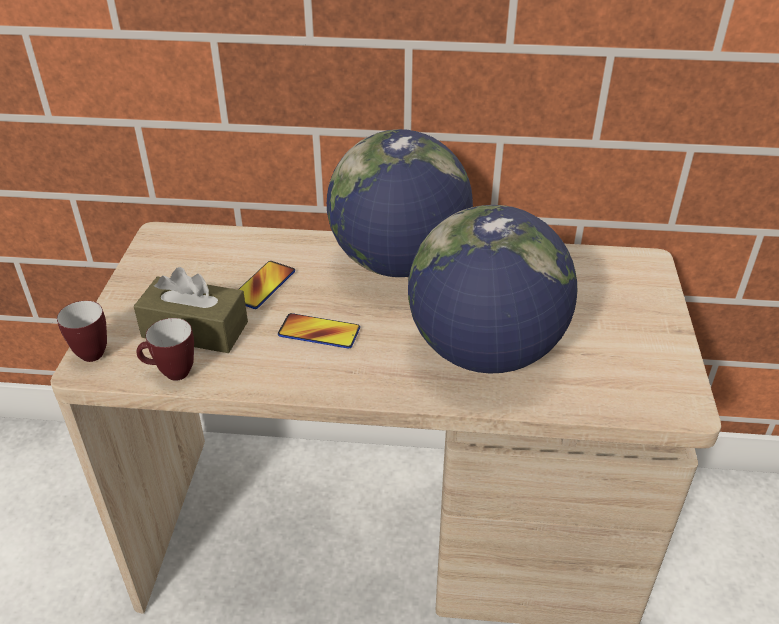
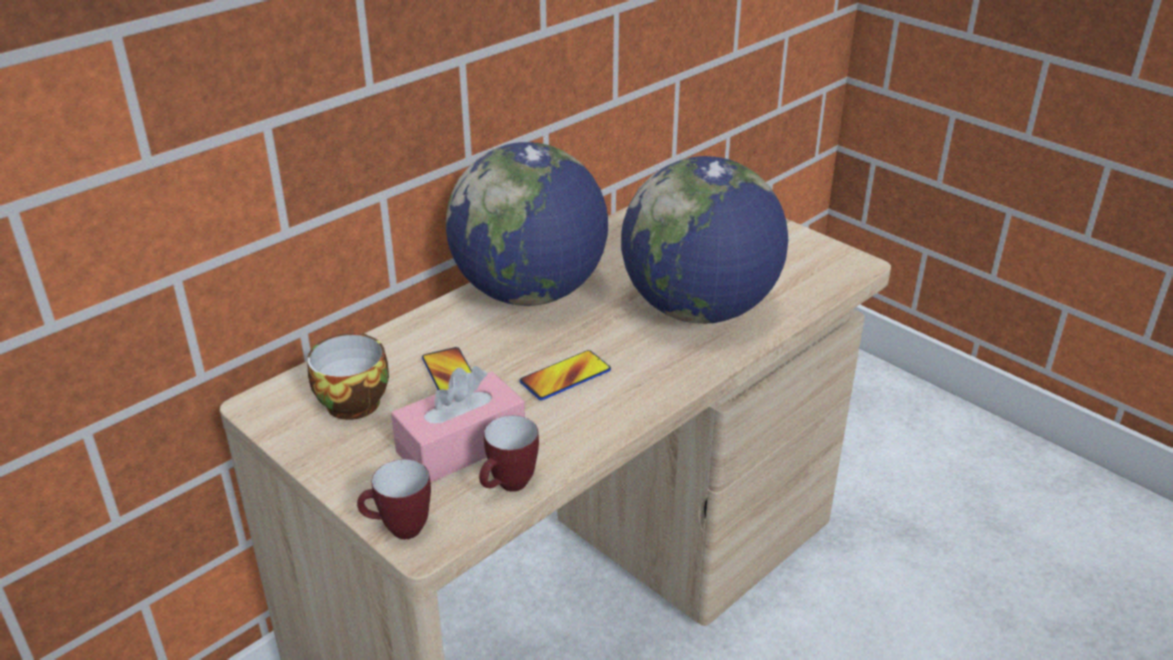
camera: 50 degrees left, 5 degrees down
brown tissue box [134,267,248,353] -> pink tissue box [391,366,525,482]
none -> cup [307,333,389,420]

